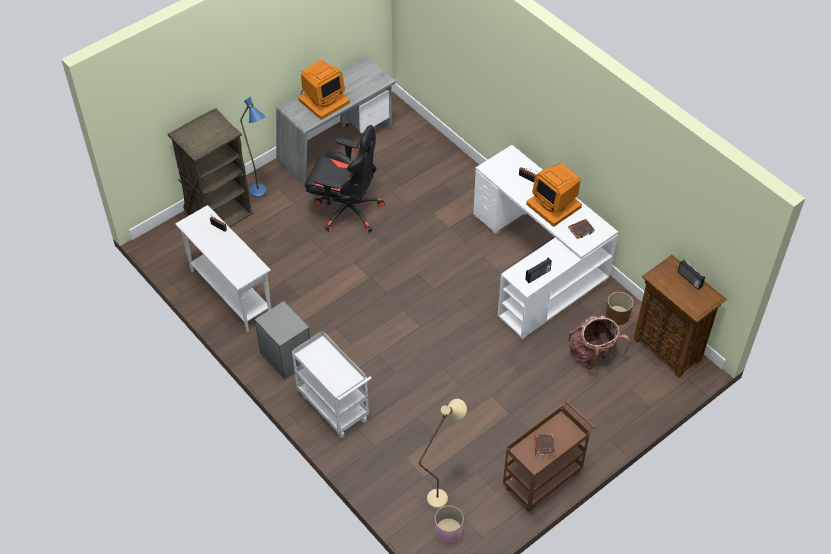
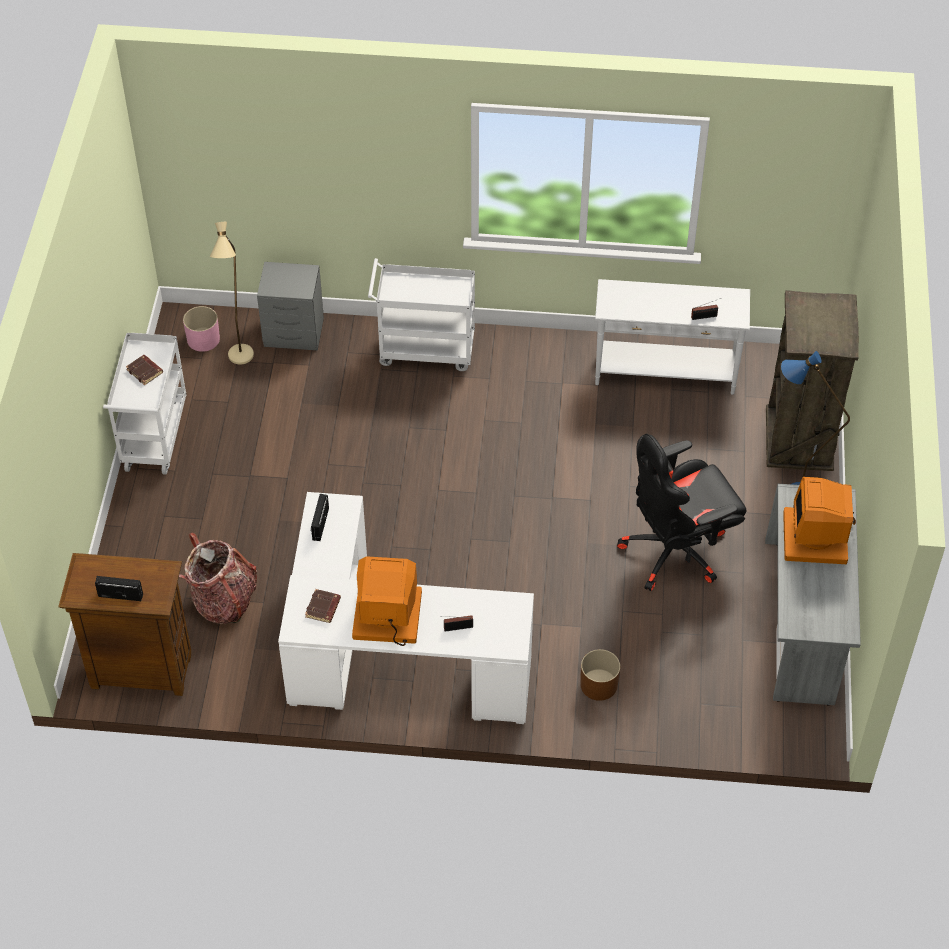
camera: 135 degrees right, 0 degrees up
grey nightstand [255,301,310,380] -> grey nightstand moved to [257,262,324,350]
brown cart [503,399,596,511] -> white cart [103,333,186,475]
brown planter [606,292,633,325] -> brown planter moved to [580,649,620,701]

